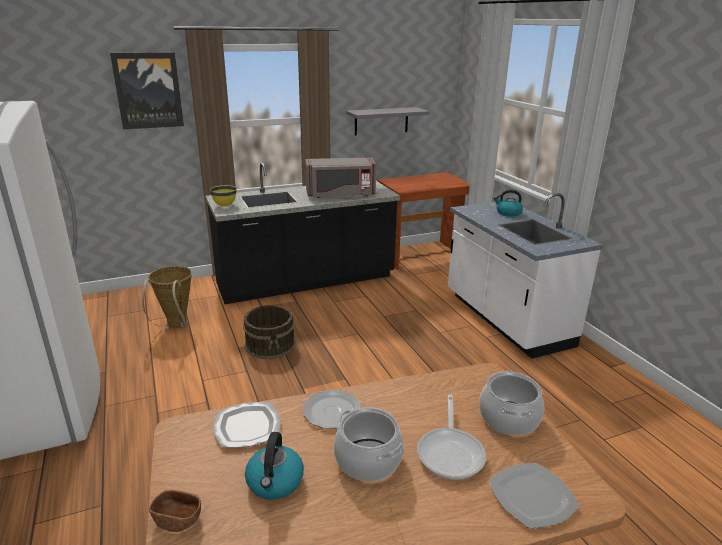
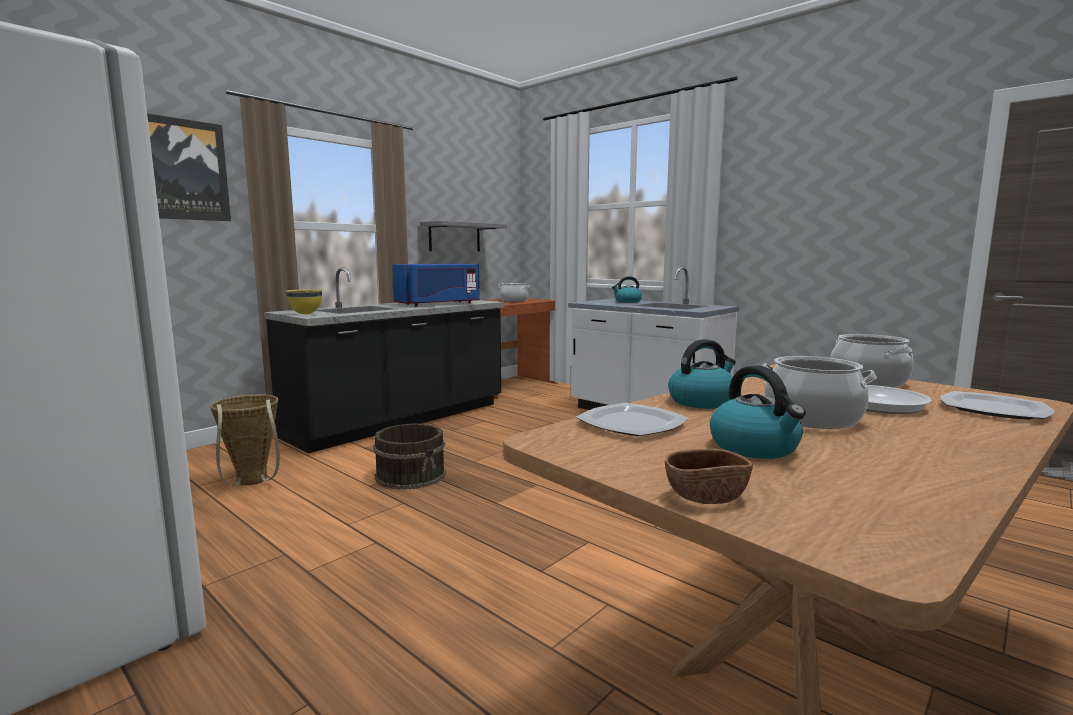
camera: 25 degrees left, 15 degrees down
plate [303,390,361,429] -> kettle [668,339,736,409]
grey microwave [305,158,376,198] -> blue microwave [392,264,480,306]
none -> cooking pot [499,283,529,302]

